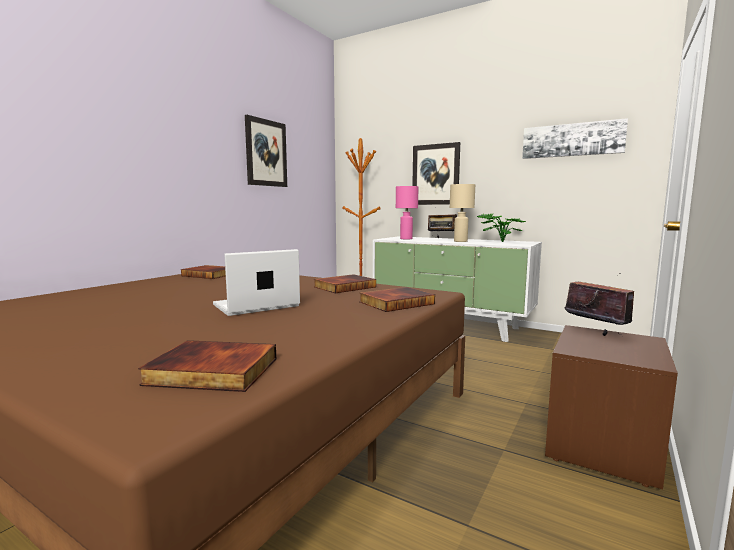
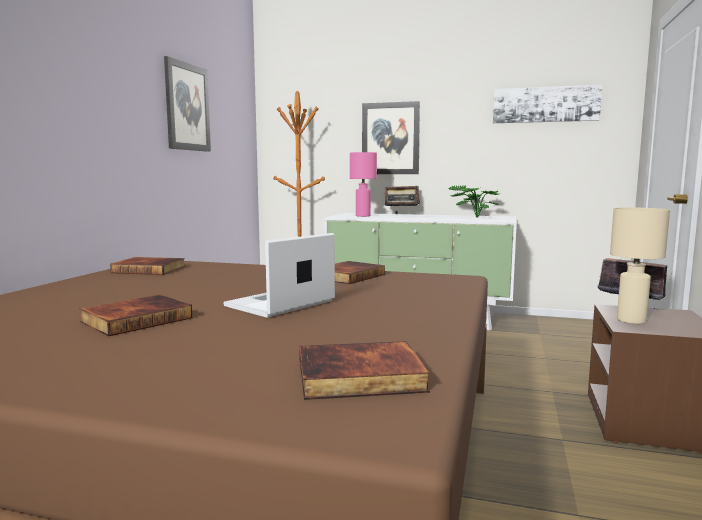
camera: 15 degrees left, 0 degrees up
book [359,287,435,312] -> book moved to [79,295,192,336]
beige table lamp [450,184,475,242] -> beige table lamp moved to [610,207,670,324]

